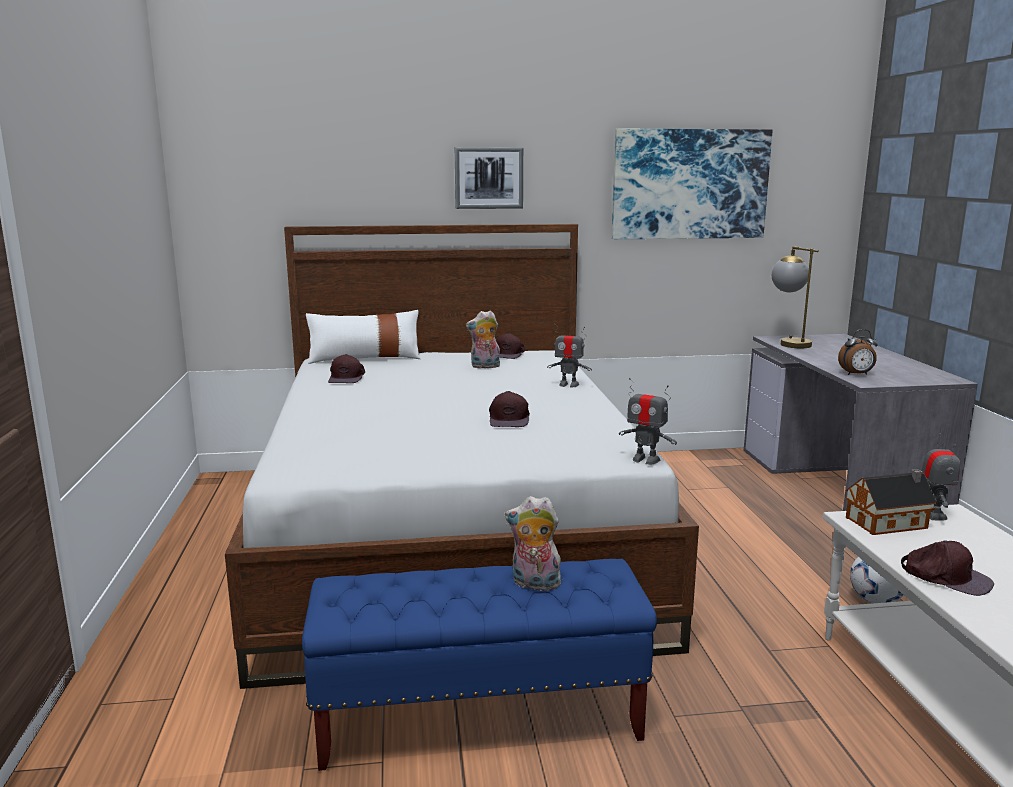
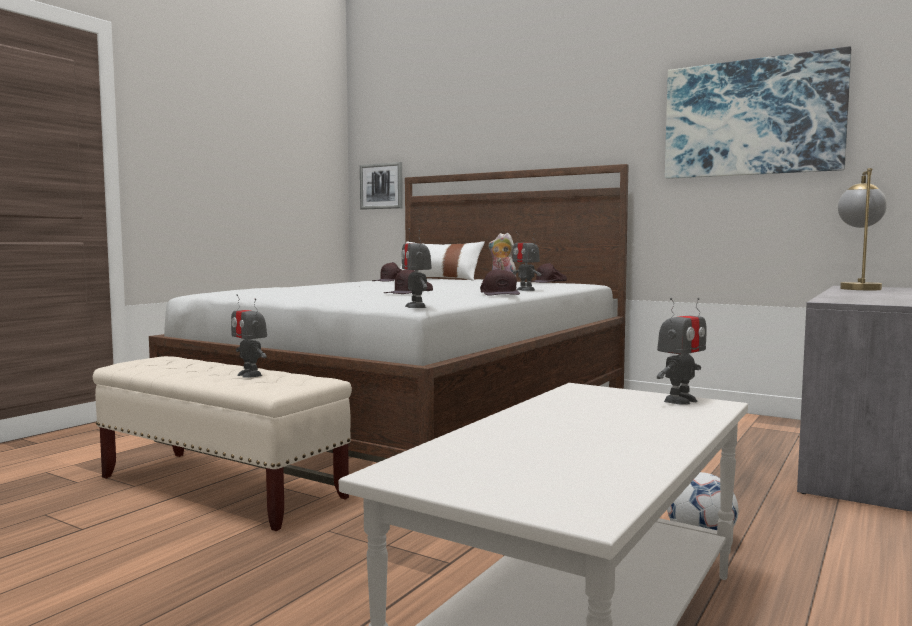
camera: 40 degrees right, 10 degrees down
blue bench [302,559,657,771] -> beige bench [93,356,352,531]
picture [455,147,523,209] -> picture moved to [360,162,403,209]
plush toy [505,496,561,591] -> toy robot [231,294,267,378]
alarm clock [838,329,878,375] -> none
toy house [845,469,937,535] -> none
brown cap [901,540,994,596] -> brown cap moved to [480,268,520,295]

